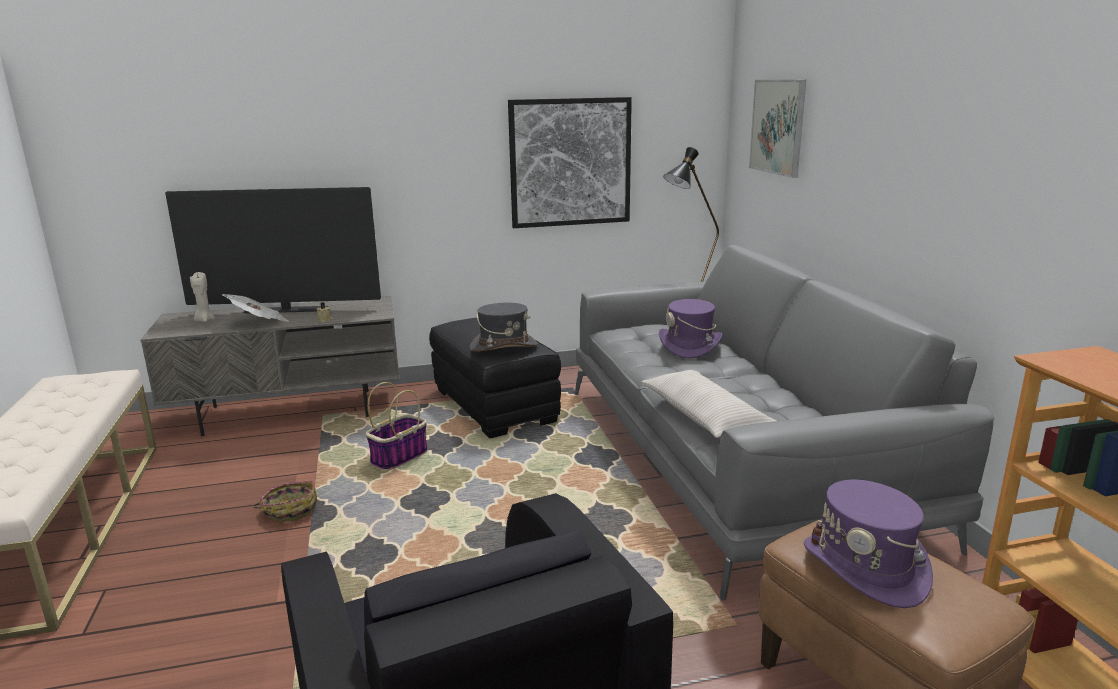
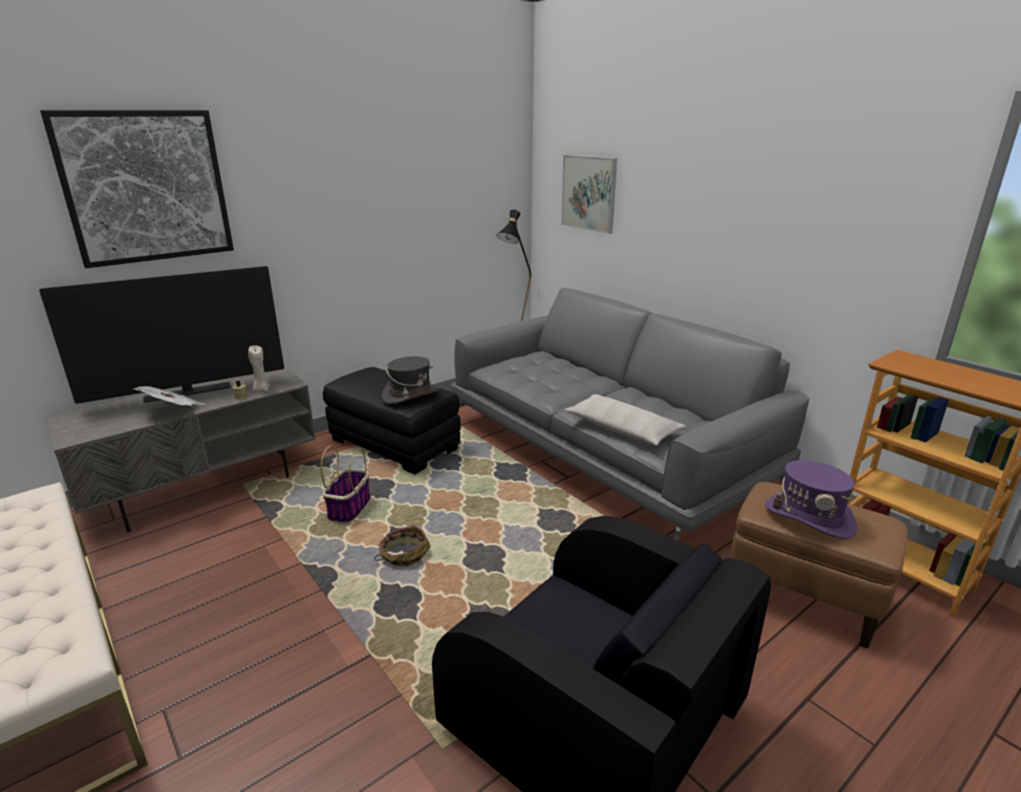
camera: 25 degrees left, 5 degrees up
beige candle [190,272,215,322] -> beige candle moved to [248,345,270,392]
basket [253,481,317,522] -> basket moved to [374,525,431,566]
picture [508,97,632,228] -> picture moved to [40,110,234,268]
purple hat [659,299,723,358] -> none

